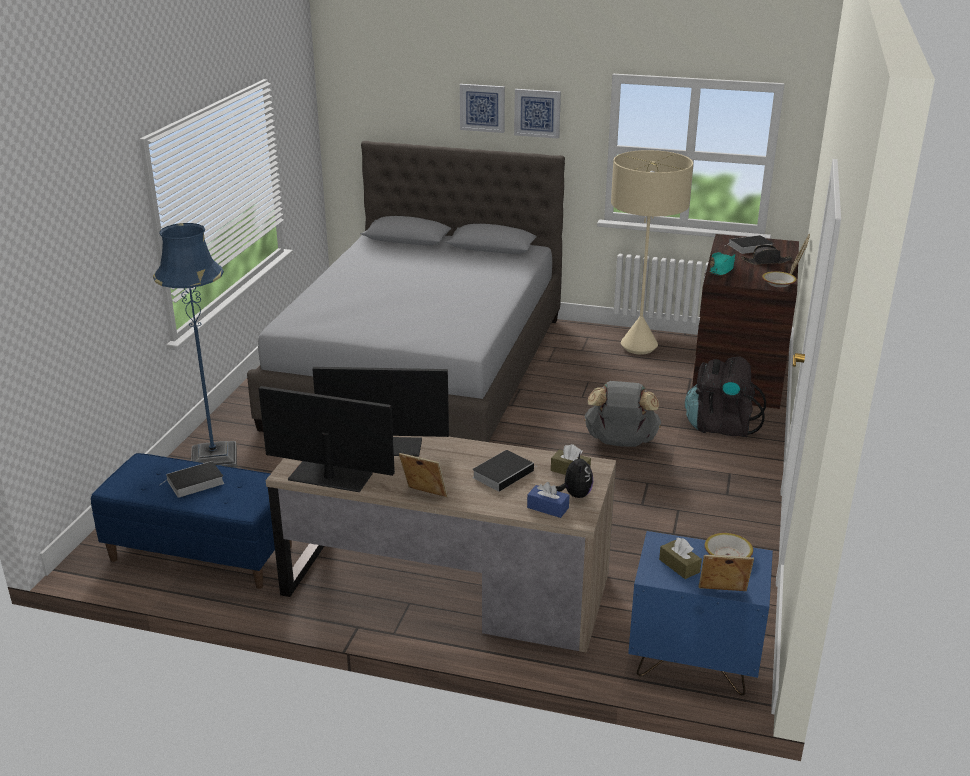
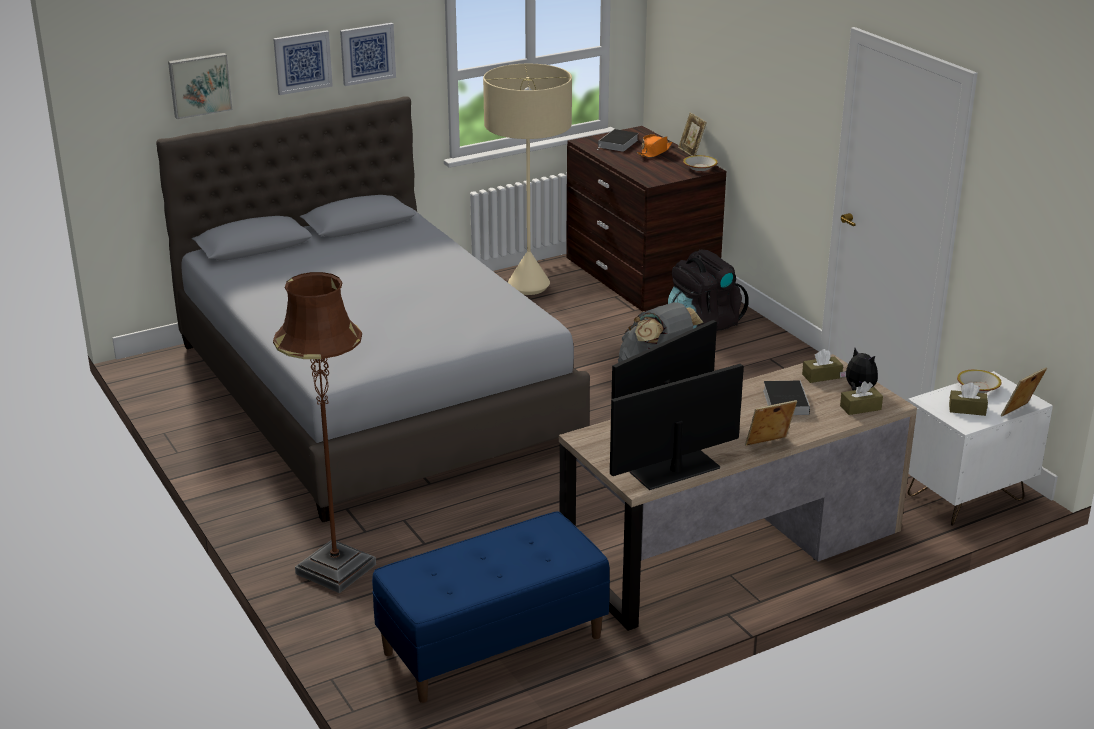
camera: 45 degrees left, 0 degrees up
blue floor lamp [153,223,237,468] -> brown floor lamp [273,272,376,593]
book [159,461,224,498] -> none
blue tissue box [527,482,570,518] -> brown tissue box [840,381,883,415]
blue nightstand [628,531,773,695] -> white nightstand [908,371,1053,526]
turquoise hat [710,252,735,276] -> none
black hat [741,245,792,265] -> orange hat [637,134,672,158]
none -> picture [168,53,232,119]

